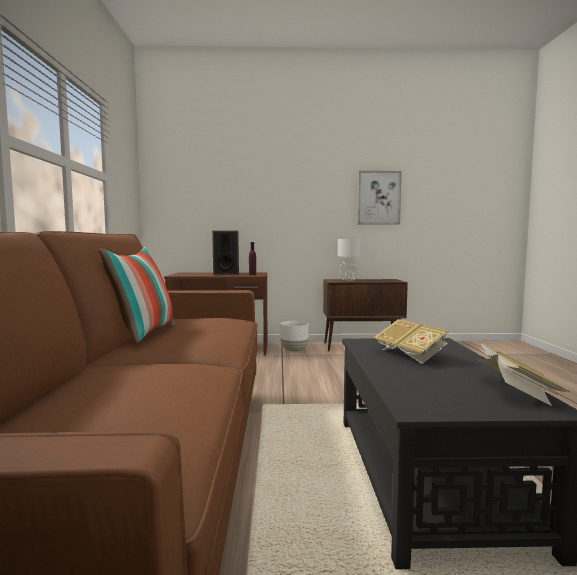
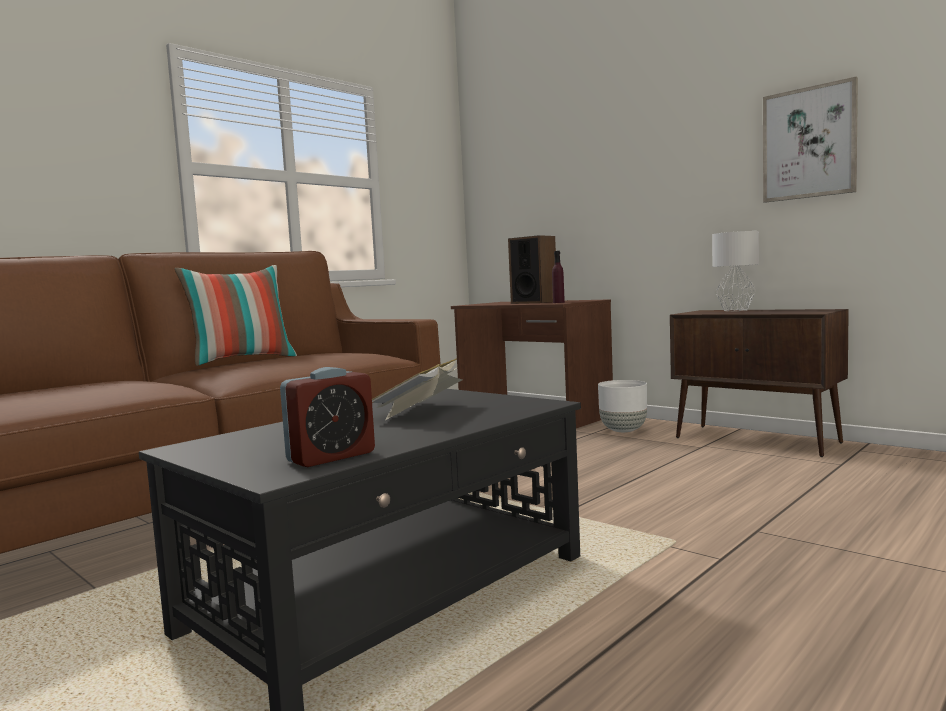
camera: 45 degrees right, 0 degrees up
book [475,342,570,406] -> alarm clock [280,367,375,467]

